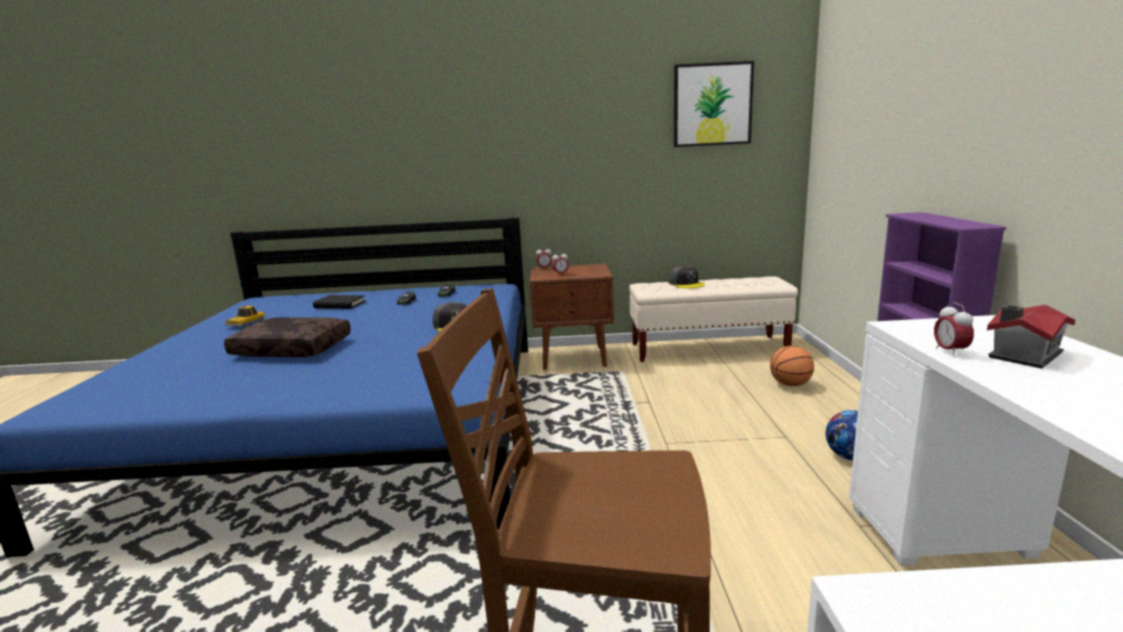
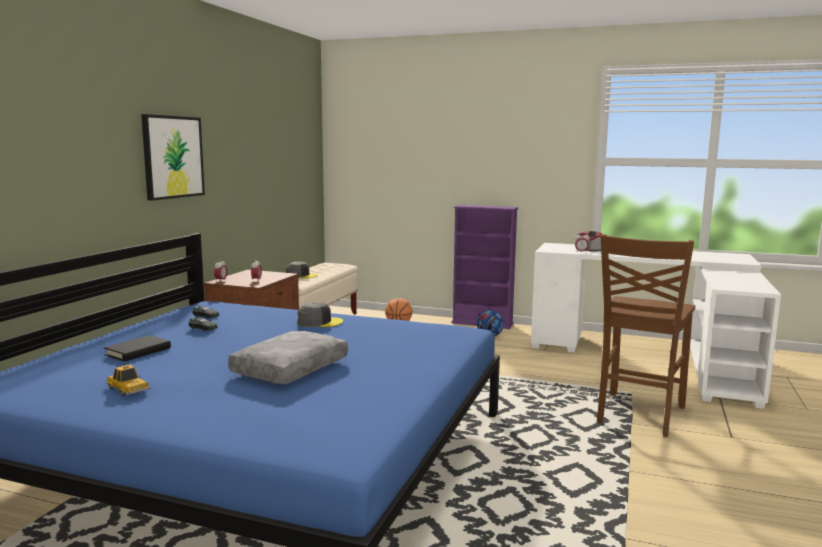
camera: 70 degrees left, 5 degrees down
brown pillow [224,317,351,357] -> grey pillow [228,331,348,384]
picture [674,61,754,147] -> picture moved to [141,114,205,201]

